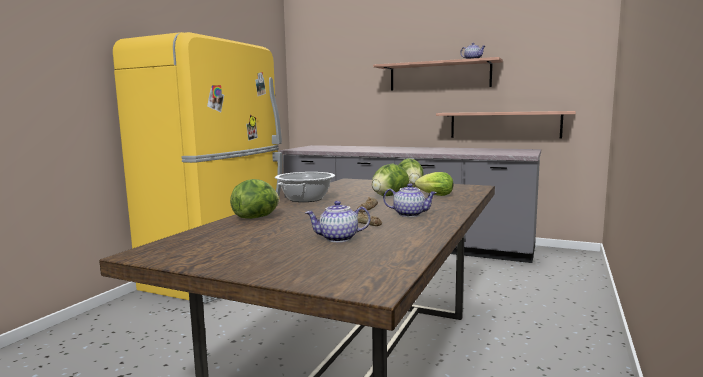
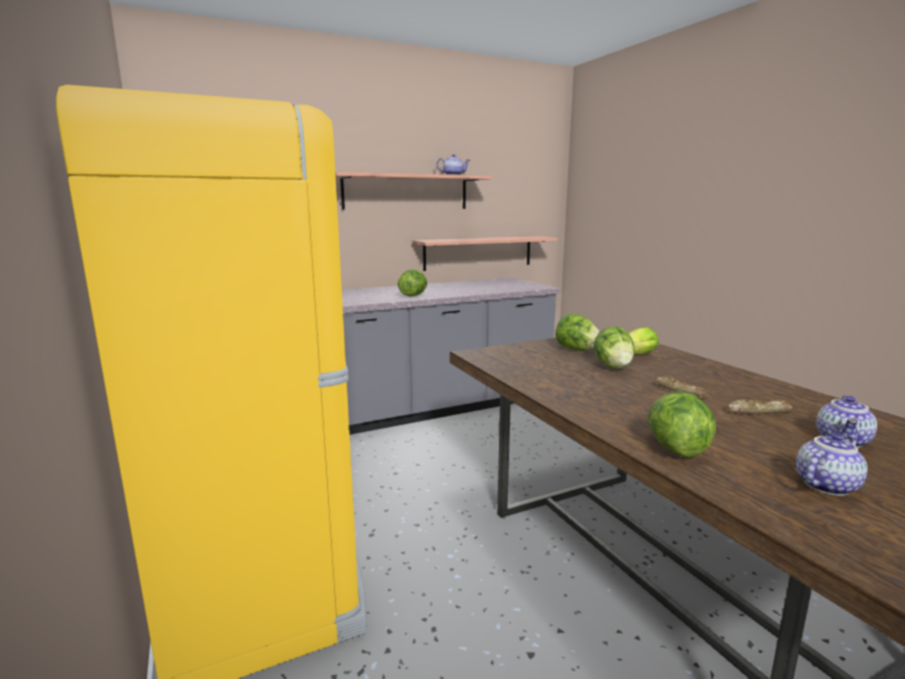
camera: 50 degrees left, 5 degrees up
cooking pot [275,172,335,202] -> none
teapot [383,183,437,217] -> teapot moved to [796,433,868,496]
none -> lettuce [398,269,427,297]

